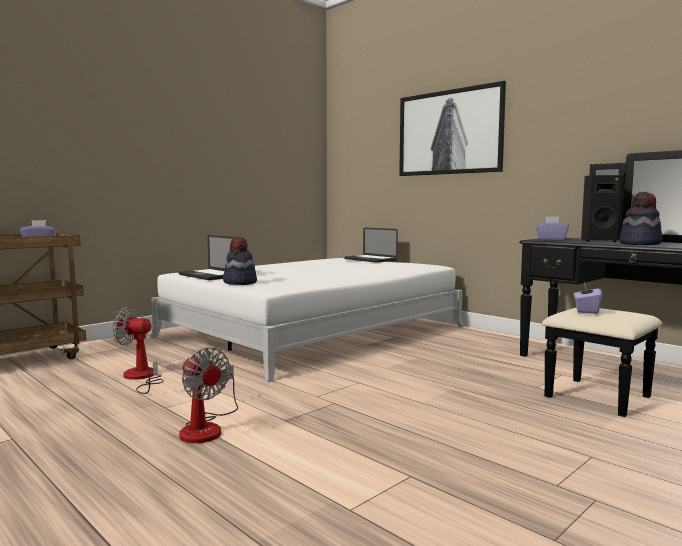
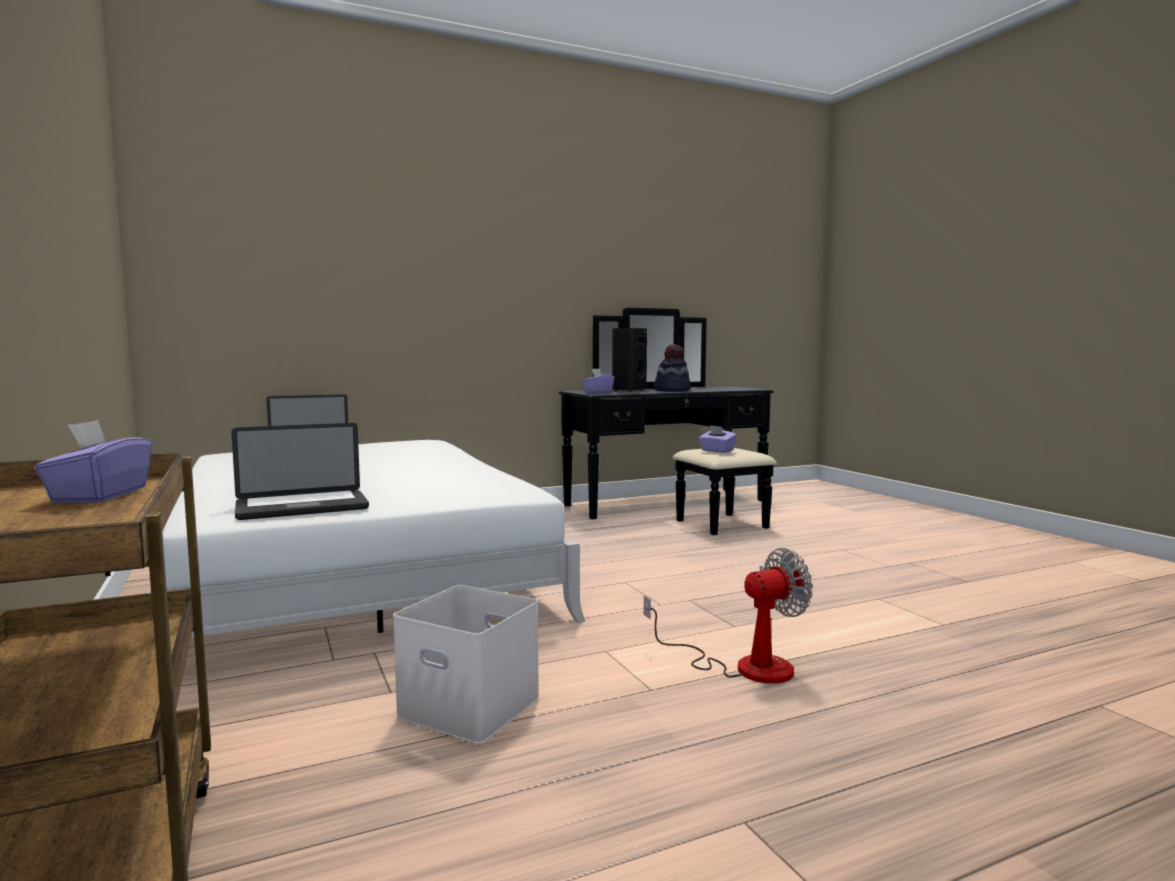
camera: 70 degrees left, 0 degrees up
fan [113,307,163,394] -> white storage box [393,585,540,744]
hat [223,237,257,285] -> none
picture [399,81,506,176] -> none

